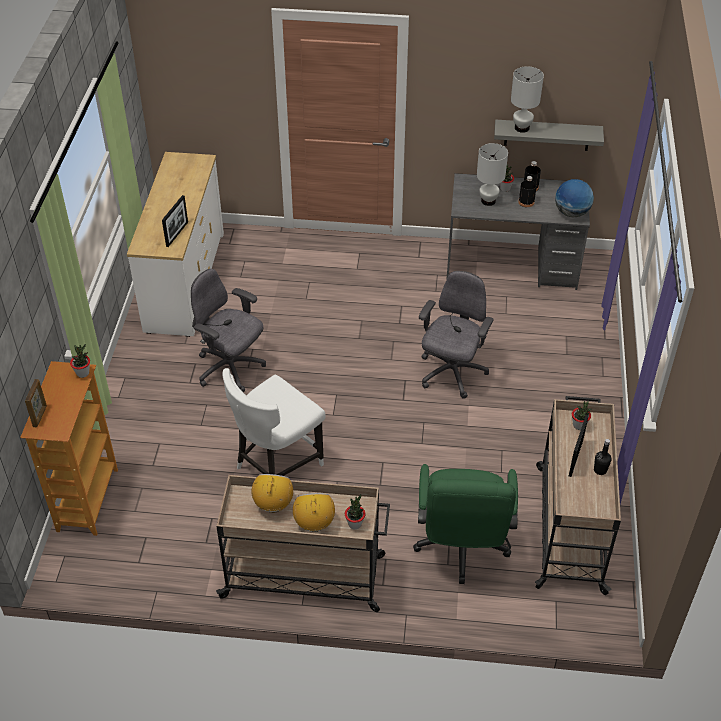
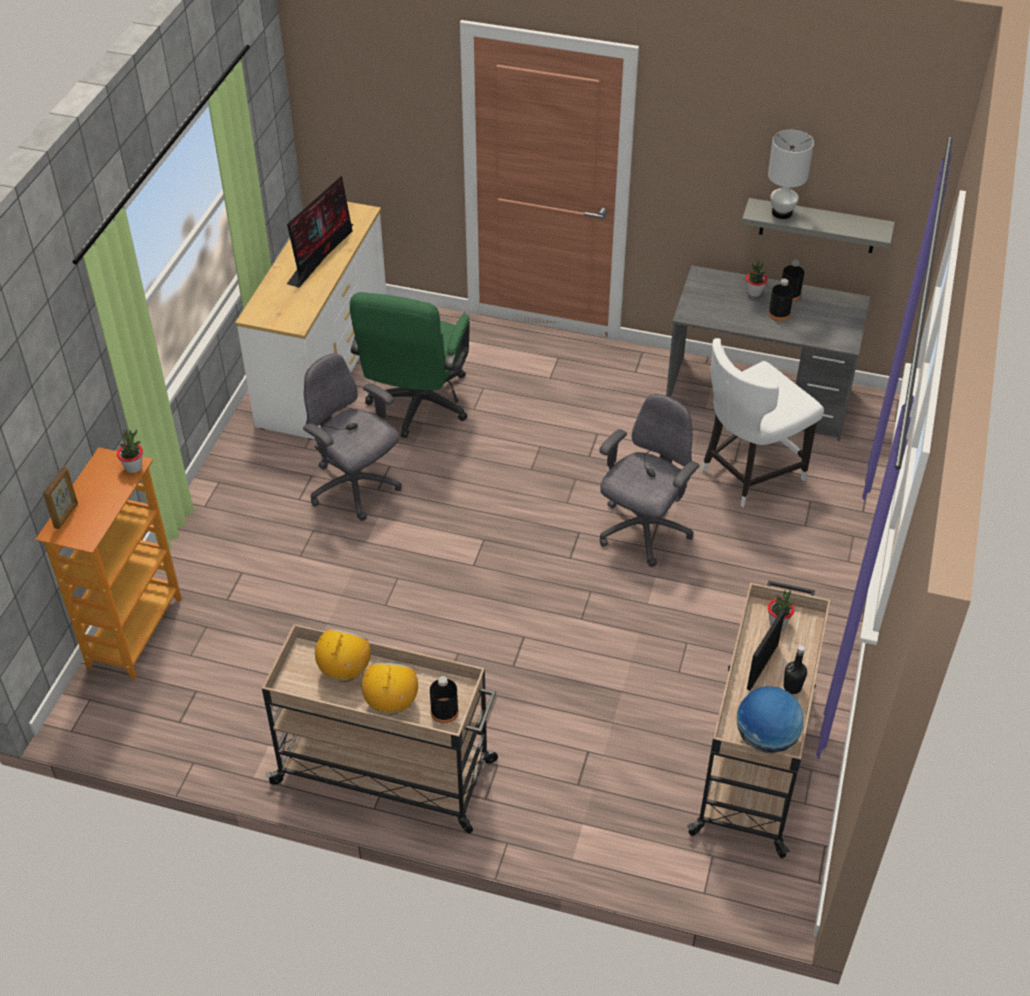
camera: 10 degrees right, 0 degrees up
picture frame [162,195,188,247] -> none
white chair [222,368,326,476] -> white chair moved to [701,338,824,507]
potted plant [345,494,365,529] -> black bottle [430,676,459,724]
green office chair [413,464,518,584] -> green office chair moved to [350,292,470,438]
white table lamp [477,143,508,206] -> none
globe [555,179,594,218] -> globe moved to [737,686,804,753]
none -> monitor [287,176,354,288]

